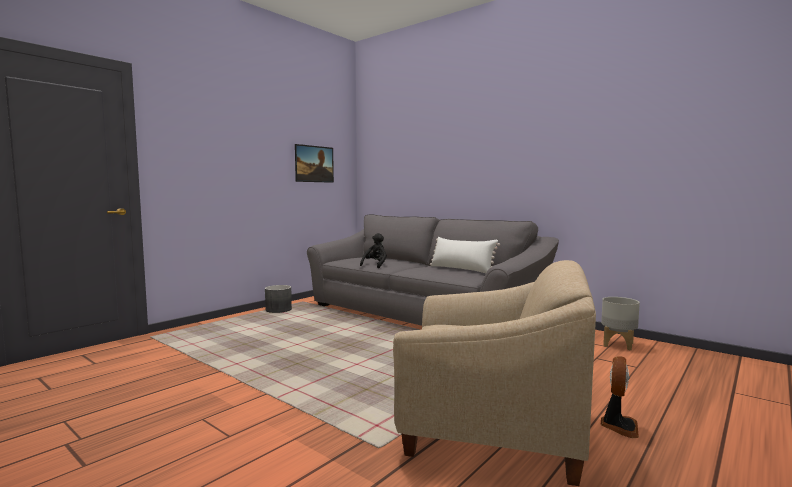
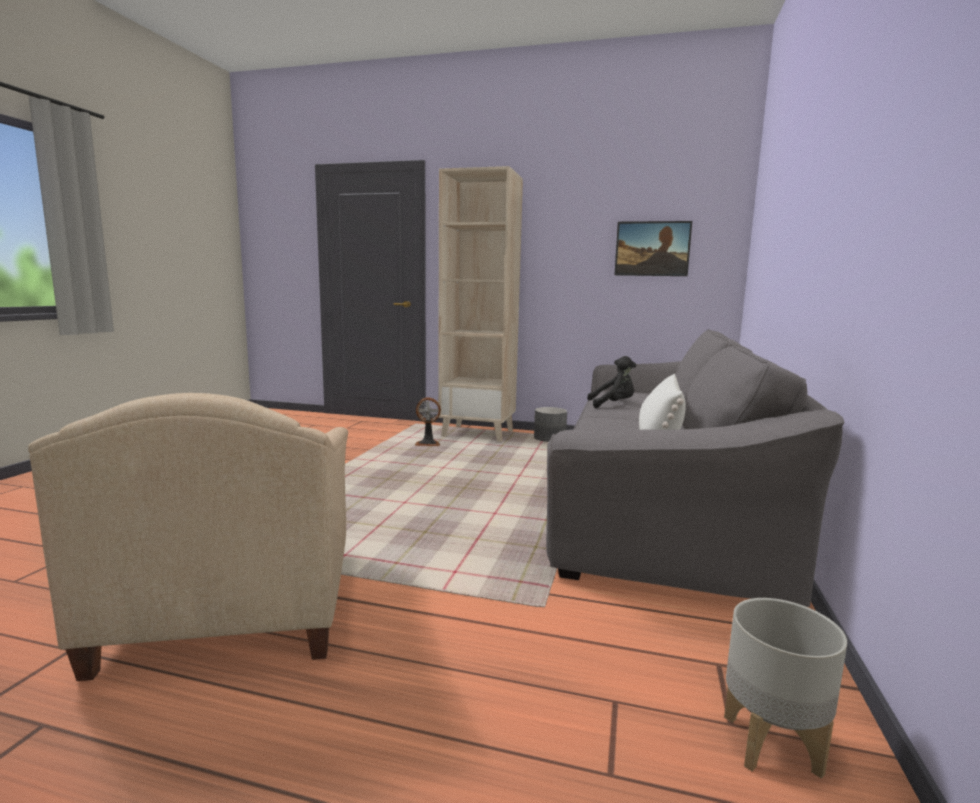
camera: 65 degrees right, 5 degrees up
fan [601,357,639,438] -> fan moved to [415,397,441,446]
none -> beige bookcase [438,166,523,442]

